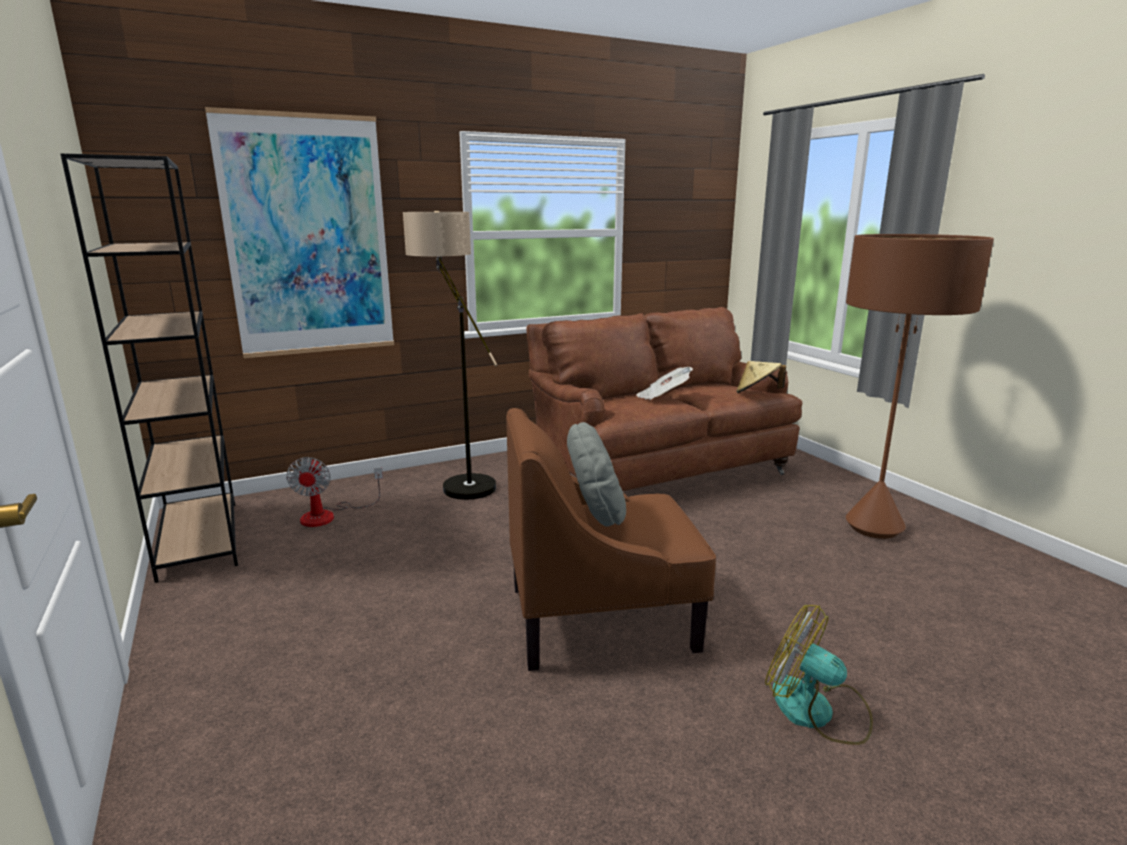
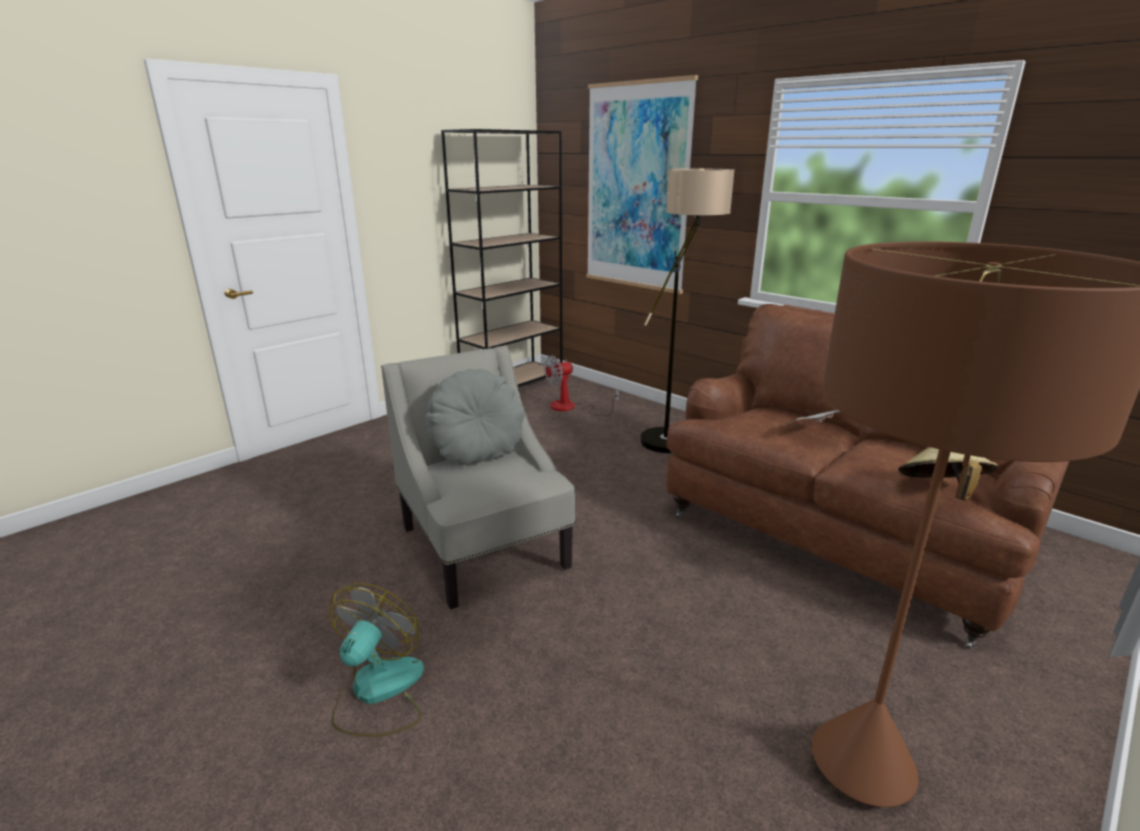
camera: 70 degrees right, 5 degrees up
brown armchair [506,408,716,671] -> grey armchair [381,346,576,610]

